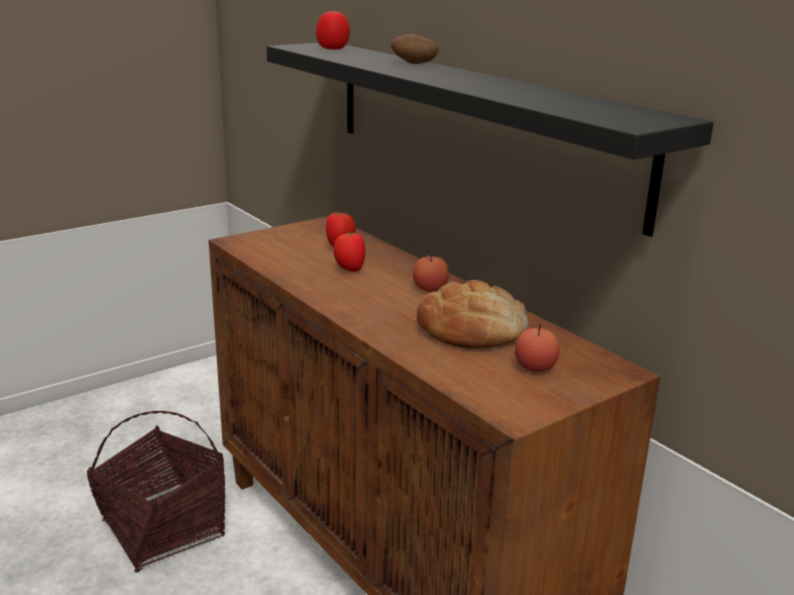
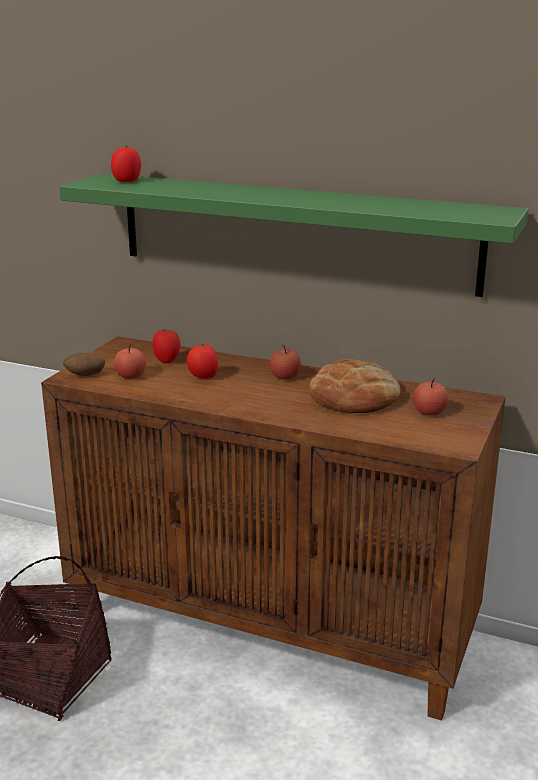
camera: 30 degrees left, 0 degrees up
black shelf [267,43,714,237] -> green shelf [59,173,529,297]
potato [391,34,439,64] -> potato moved to [63,353,105,376]
none -> apple [114,344,146,379]

